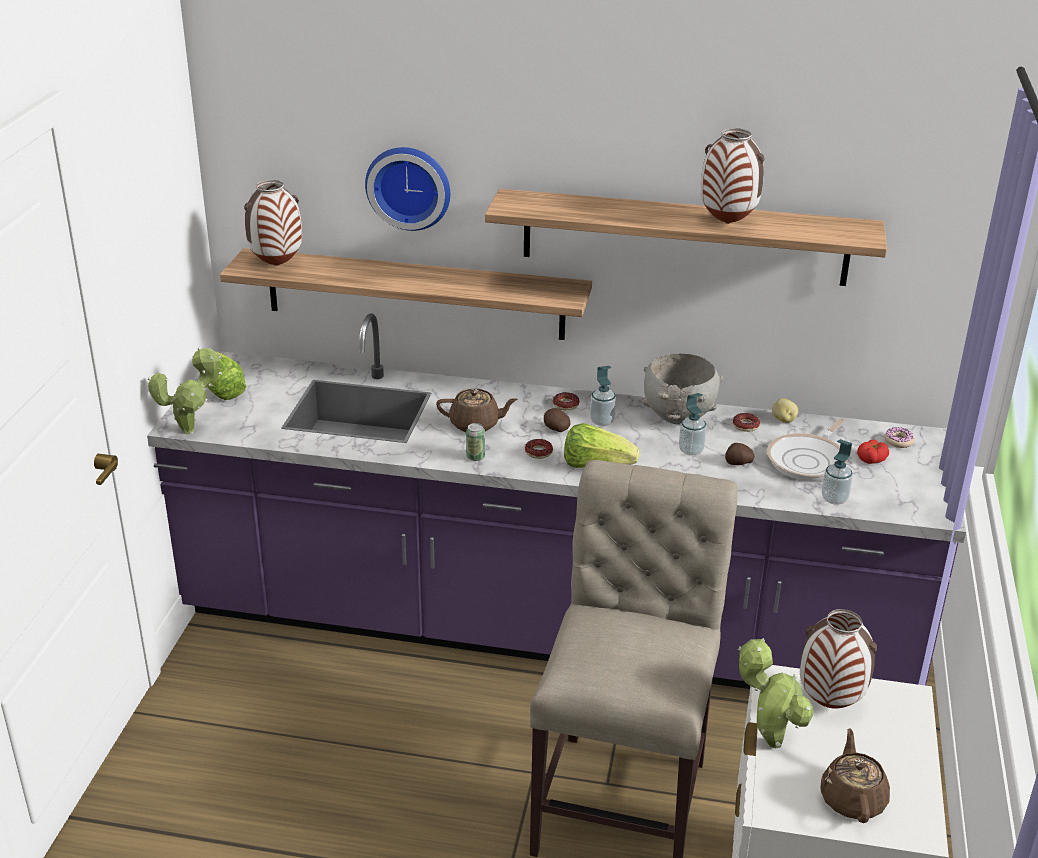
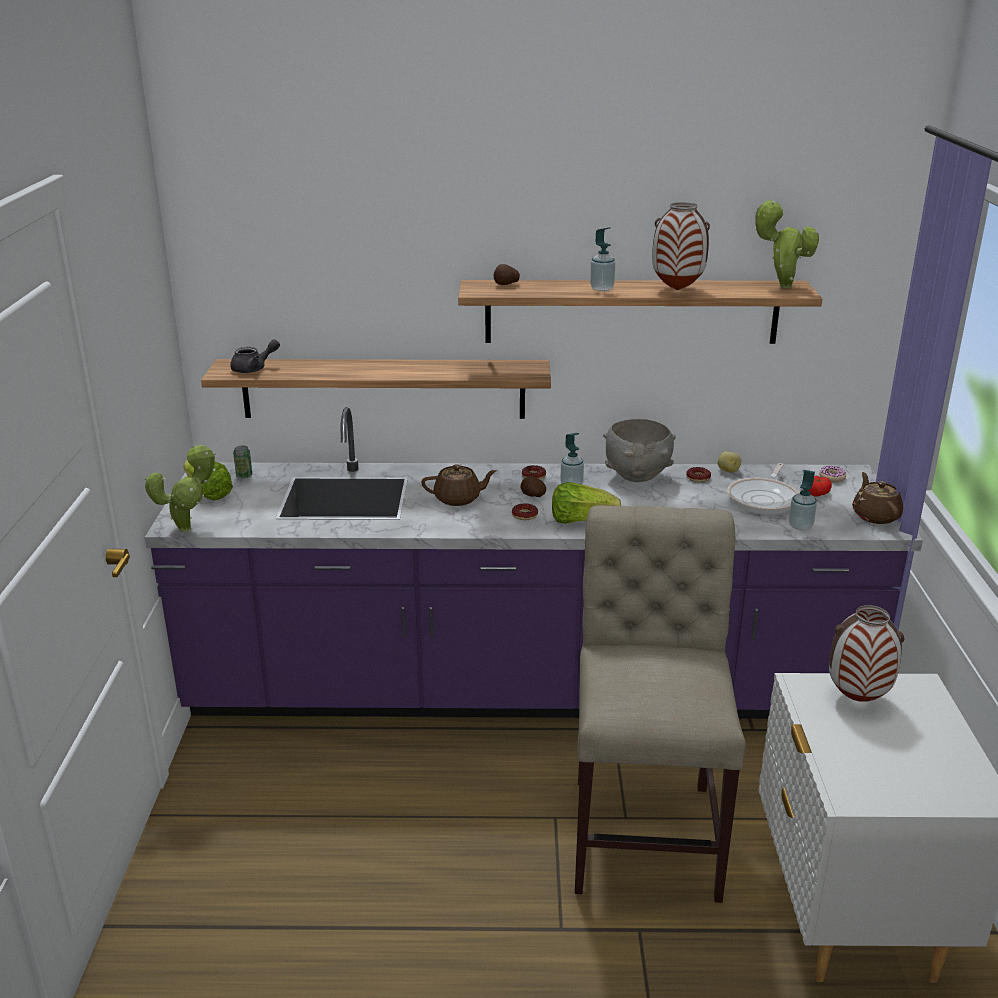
camera: 10 degrees left, 5 degrees down
vase [244,180,302,266] -> grey teapot [230,339,280,373]
wall clock [365,147,450,231] -> none
can [466,423,485,461] -> can moved to [233,446,252,479]
soap dispenser [679,393,706,456] -> soap dispenser moved to [590,227,616,291]
potato [725,443,754,465] -> potato moved to [493,264,520,285]
potted plant [738,638,814,749] -> potted plant moved to [754,200,819,288]
brown teapot [820,728,890,823] -> brown teapot moved to [852,472,903,524]

